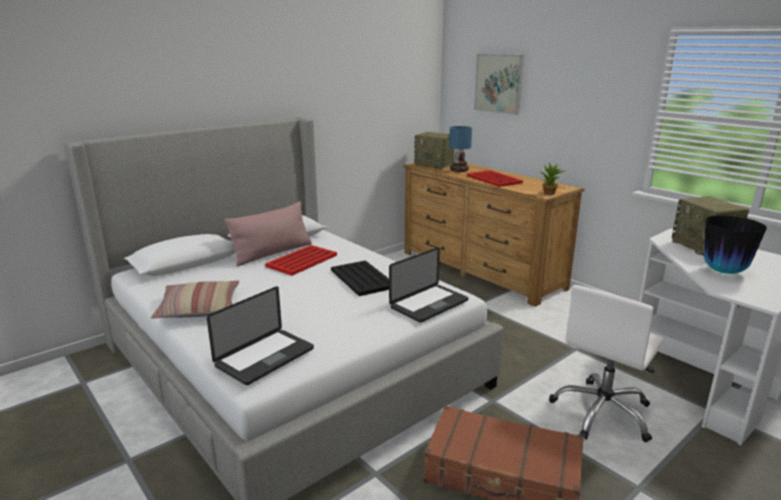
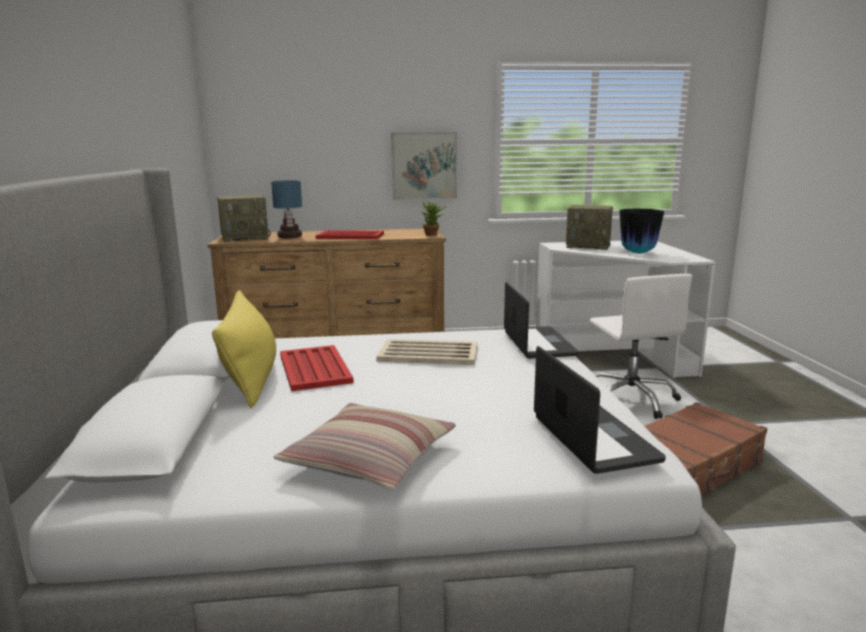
camera: 55 degrees left, 5 degrees down
pink pillow [225,201,312,266] -> yellow pillow [212,290,276,408]
black tray [331,260,389,296] -> beige tray [376,339,478,365]
picture [474,54,524,115] -> picture moved to [391,132,457,200]

